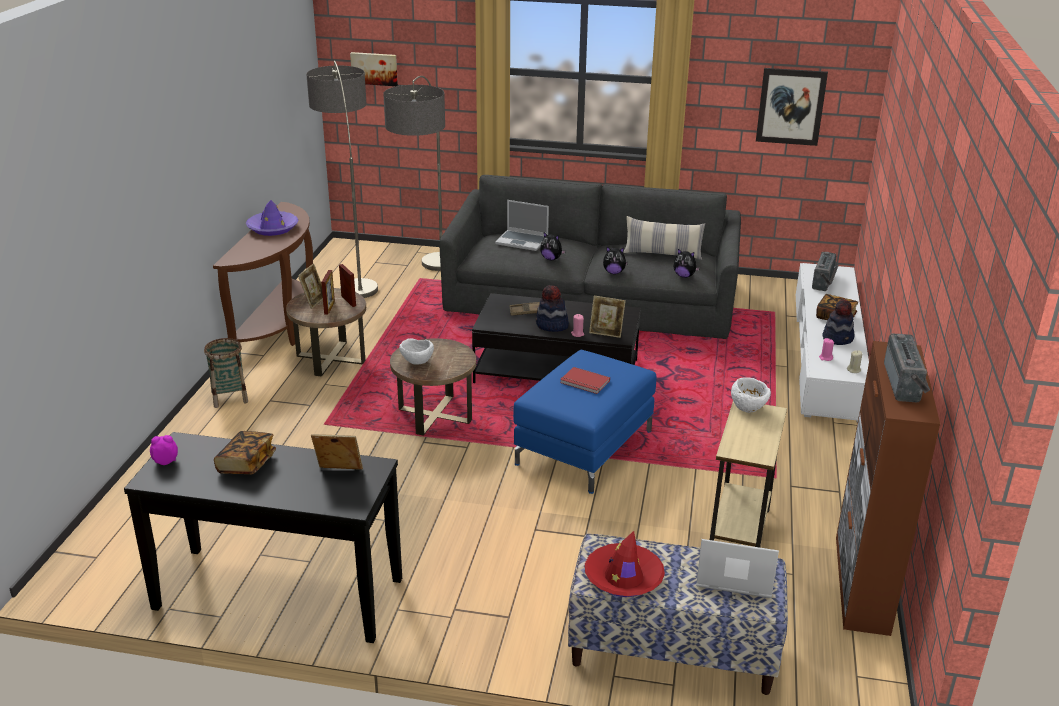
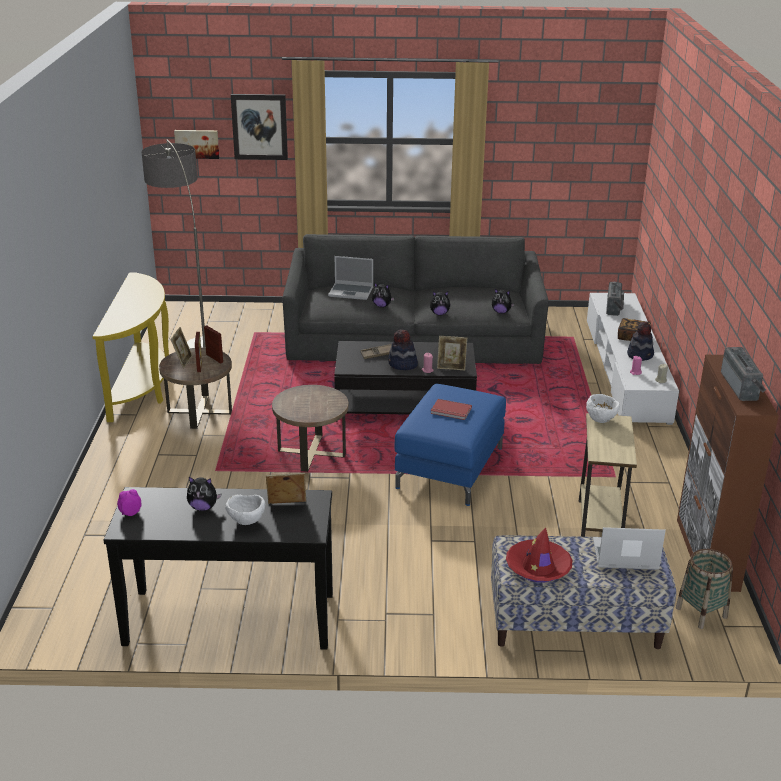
camera: 10 degrees left, 0 degrees up
basket [204,338,248,408] -> basket moved to [676,549,733,629]
brown console table [213,202,313,346] -> yellow console table [92,272,169,422]
book [214,431,276,474] -> plush toy [187,477,222,511]
purple hat [246,200,298,236] -> none
floor lamp [383,76,445,271] -> none
white bowl [399,338,434,365] -> white bowl moved to [225,494,265,525]
pillow [623,216,705,260] -> none
picture [756,68,828,146] -> picture moved to [231,94,288,160]

